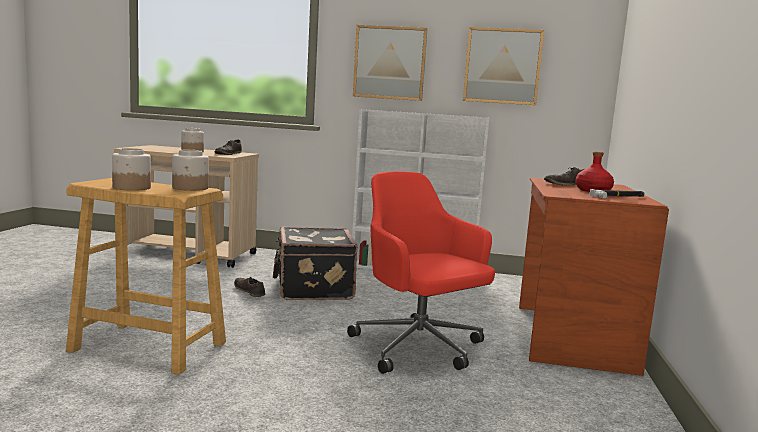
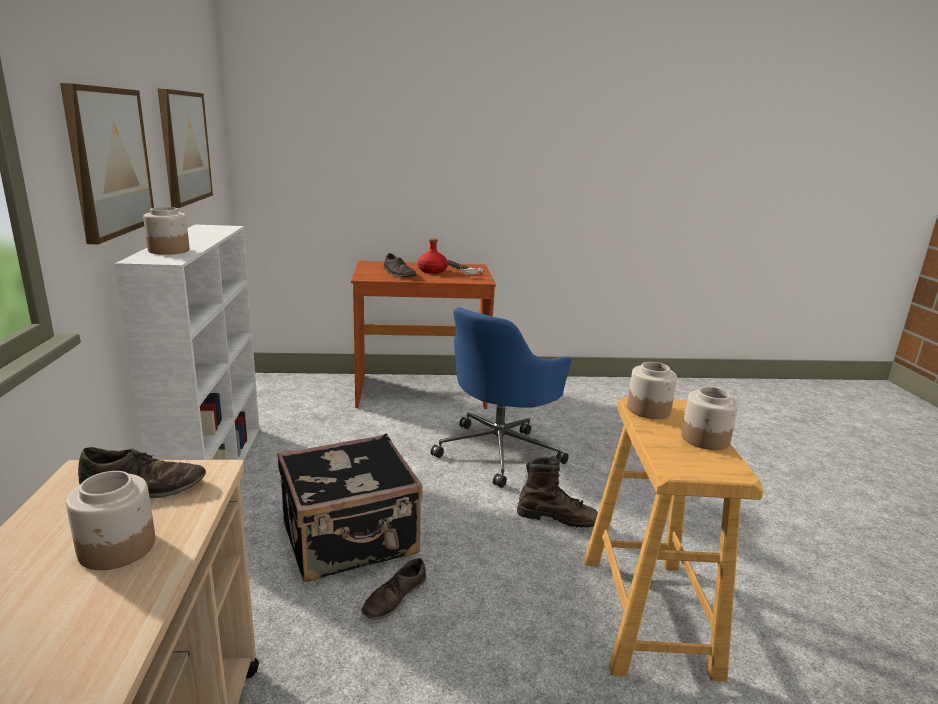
camera: 105 degrees left, 10 degrees up
red office chair [347,171,495,374] -> blue office chair [431,307,571,488]
none -> jar [143,207,190,255]
none -> brown boot [517,456,598,528]

